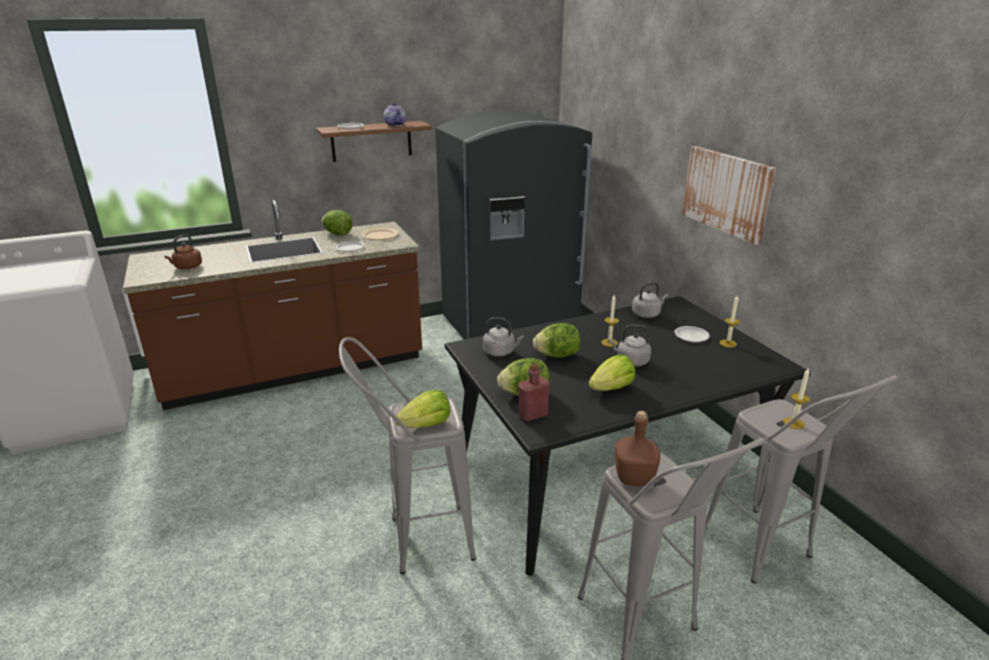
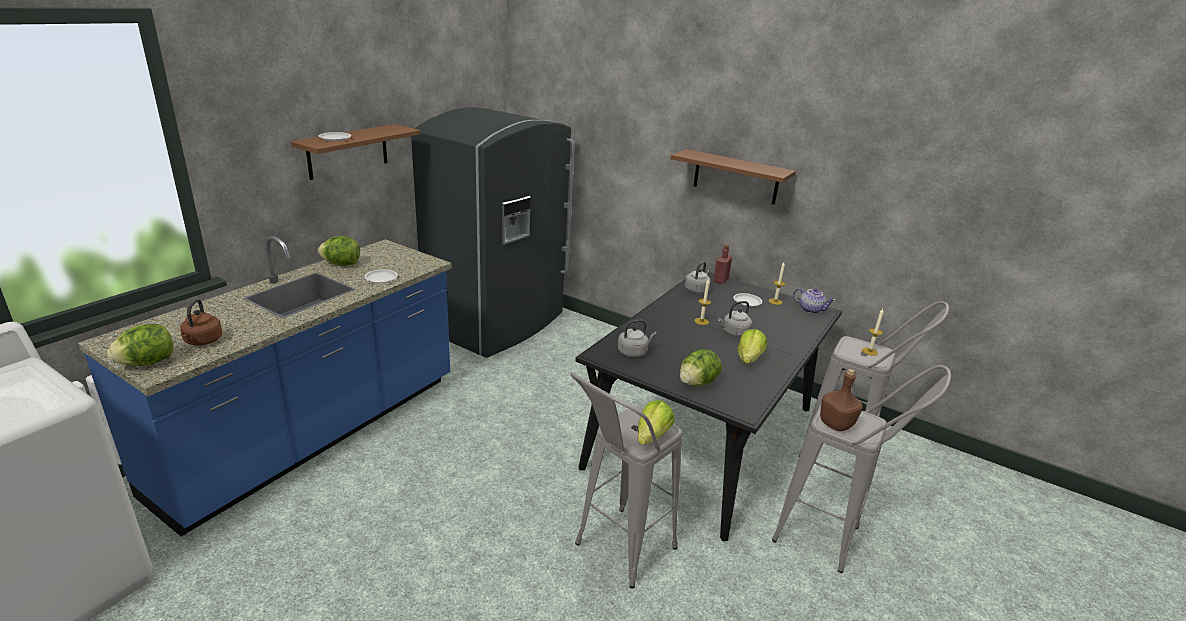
camera: 35 degrees left, 0 degrees up
brown counter [123,200,422,410] -> blue counter [78,236,452,536]
beige plate [361,227,399,241] -> none
teapot [384,103,406,126] -> teapot moved to [793,288,835,314]
red bottle [519,364,550,422] -> red bottle moved to [713,245,732,284]
lettuce [533,323,580,358] -> lettuce moved to [107,324,174,366]
picture [682,146,776,245] -> brown shelf [670,149,796,205]

